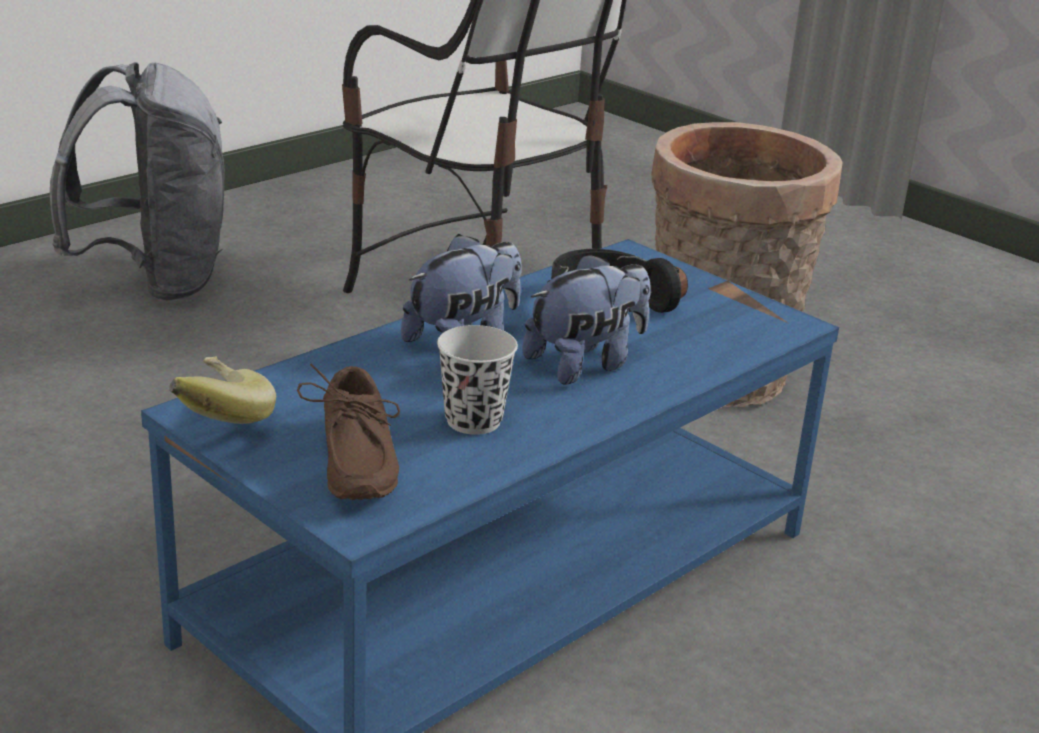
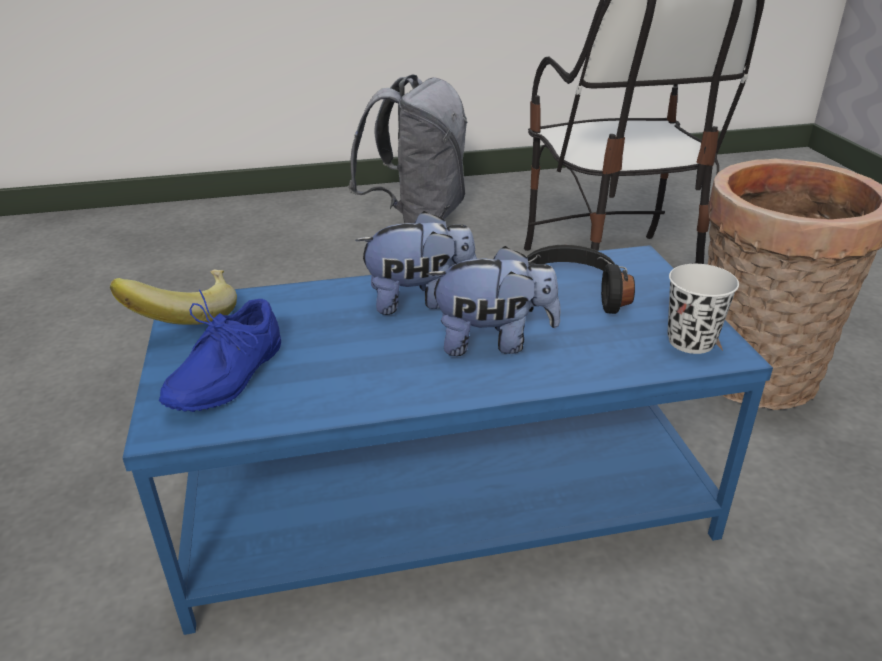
camera: 35 degrees right, 5 degrees up
brown shoe [297,364,400,500] -> blue shoe [159,290,281,412]
white cup [437,325,518,435] -> white cup moved to [667,264,739,354]

